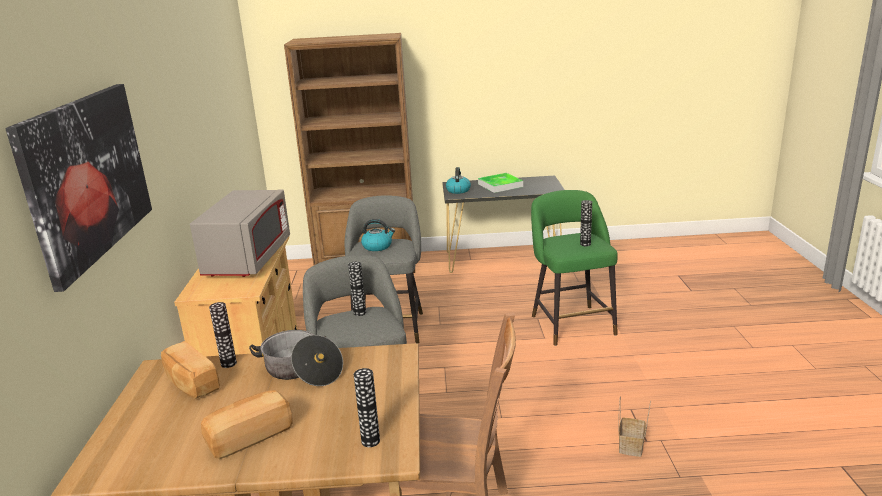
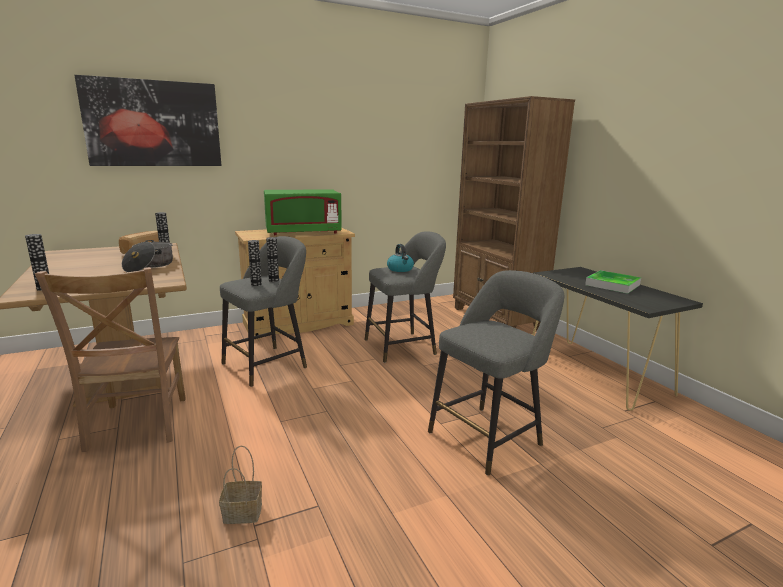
camera: 65 degrees right, 5 degrees down
grey microwave [190,189,290,277] -> green microwave [264,190,342,235]
bread [201,390,293,459] -> none
kettle [446,167,471,194] -> none
green stool [531,190,618,346] -> grey stool [428,270,564,475]
vase [580,200,592,246] -> vase moved to [248,240,262,286]

